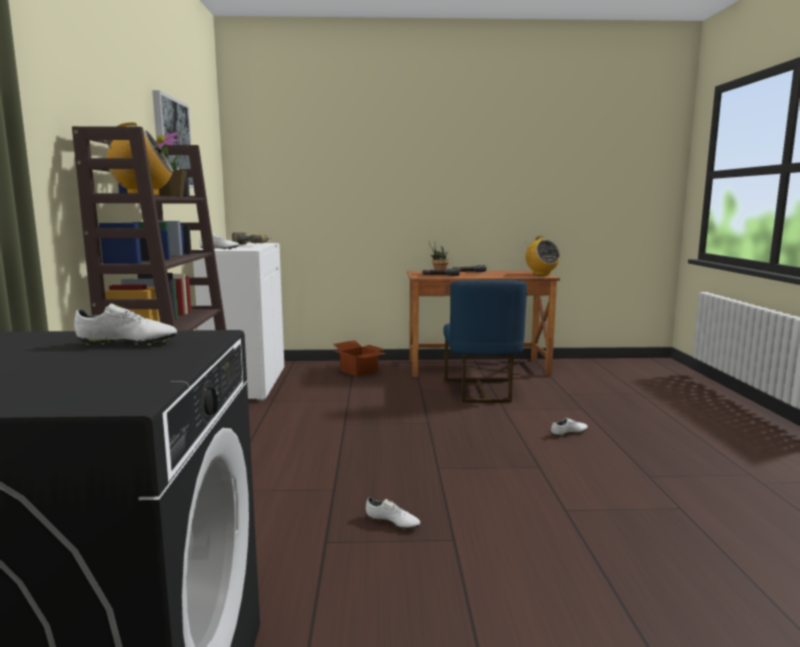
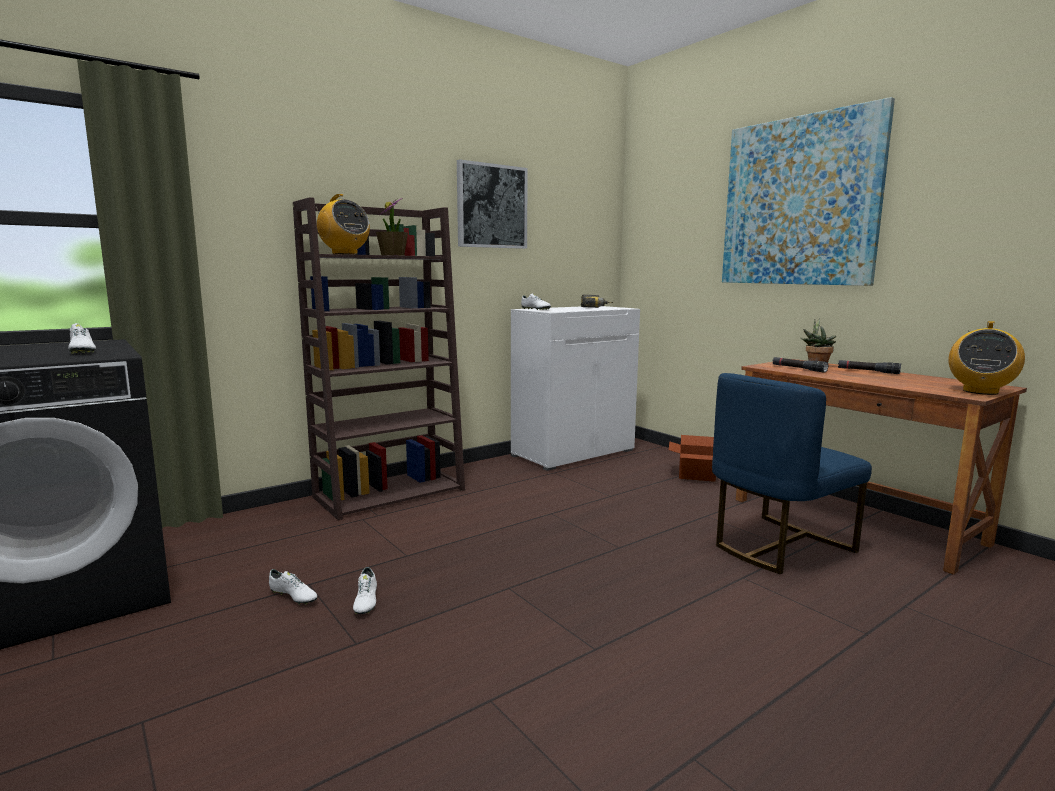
camera: 55 degrees right, 0 degrees up
white shoe [551,418,588,437] -> white shoe moved to [269,569,317,605]
none -> picture [722,97,895,286]

